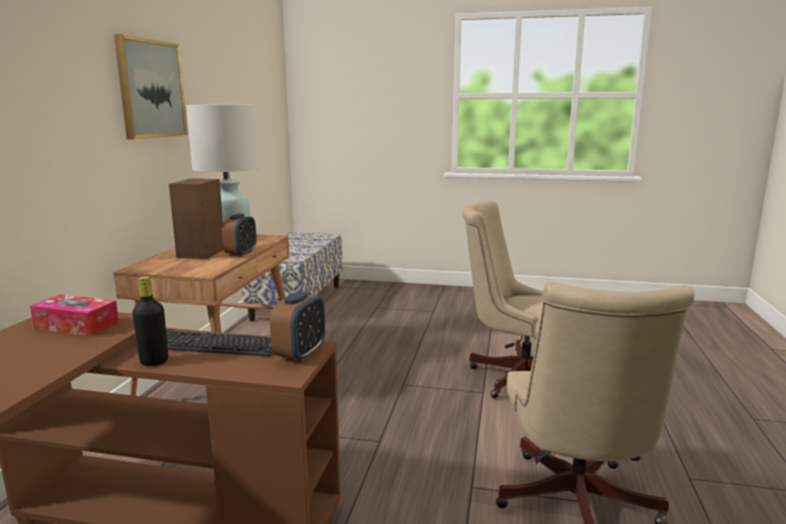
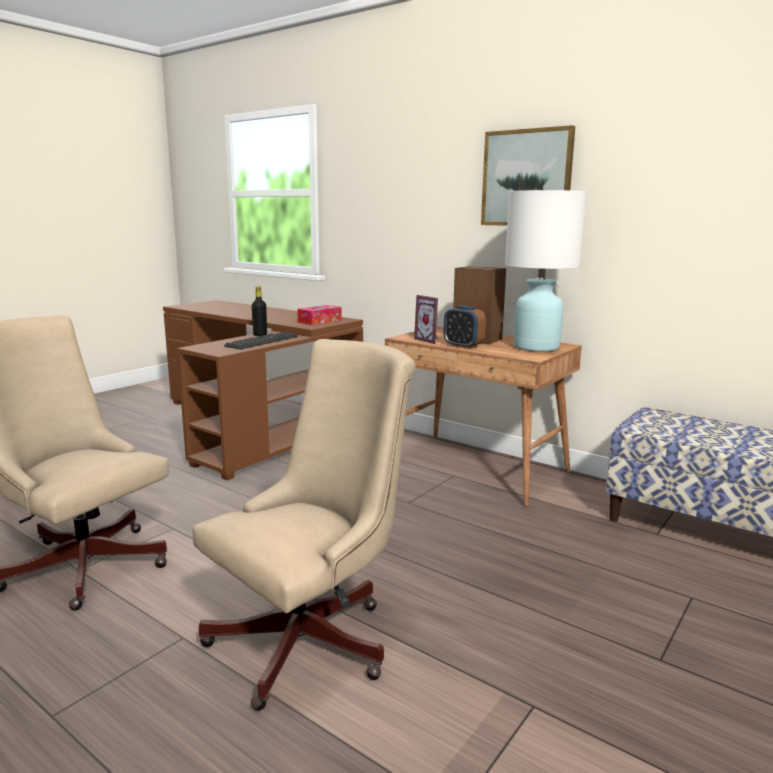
camera: 115 degrees right, 0 degrees up
alarm clock [270,291,325,362] -> none
none -> picture frame [414,295,438,344]

